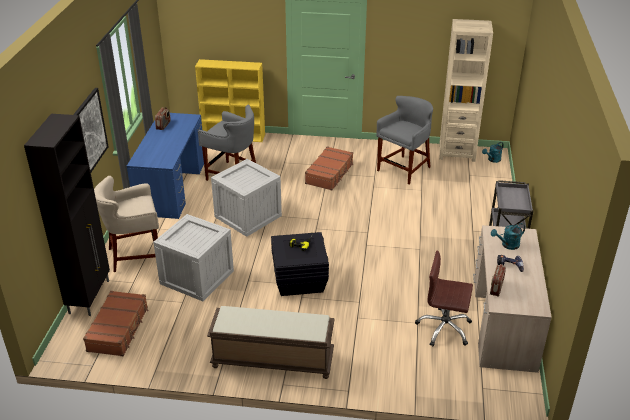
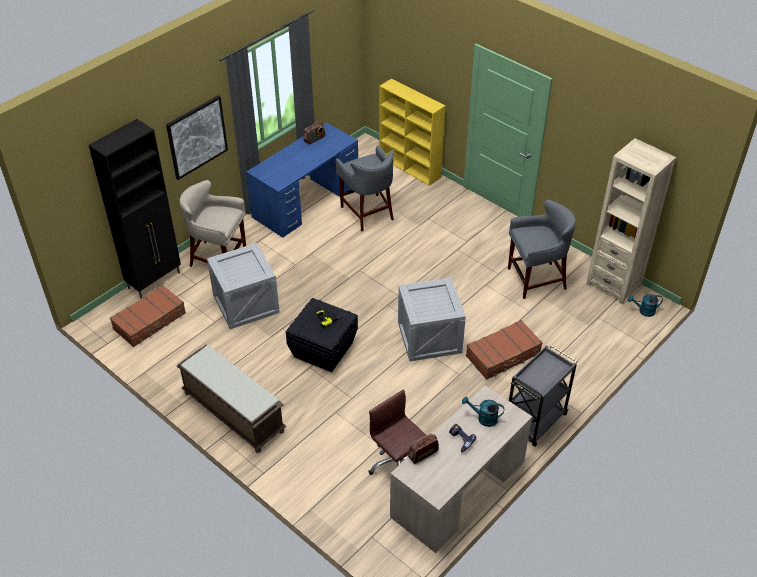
camera: 35 degrees right, 10 degrees up
crate [211,159,282,237] -> crate moved to [398,278,466,361]
brown suitcase [305,146,353,190] -> brown suitcase moved to [466,320,543,380]

